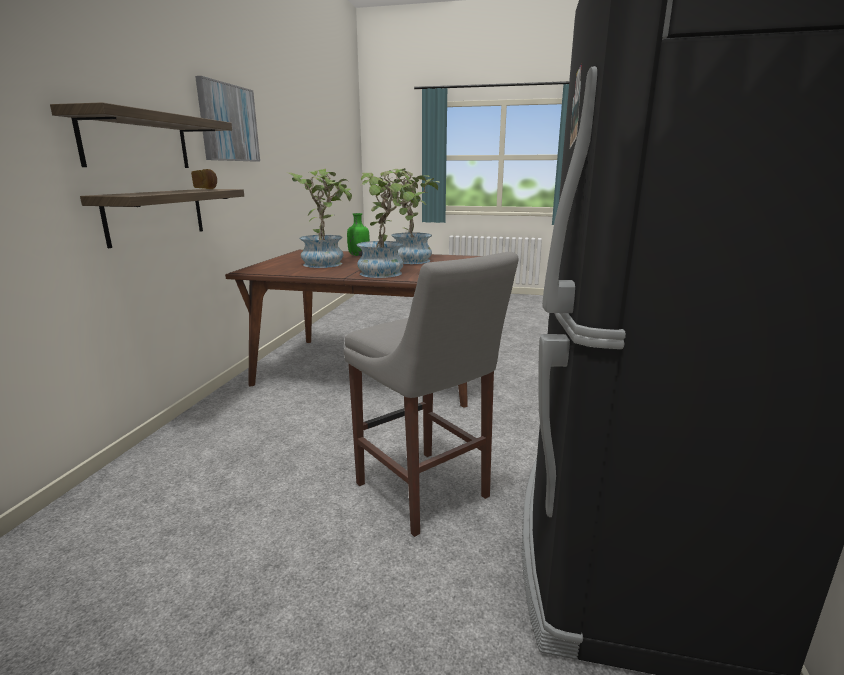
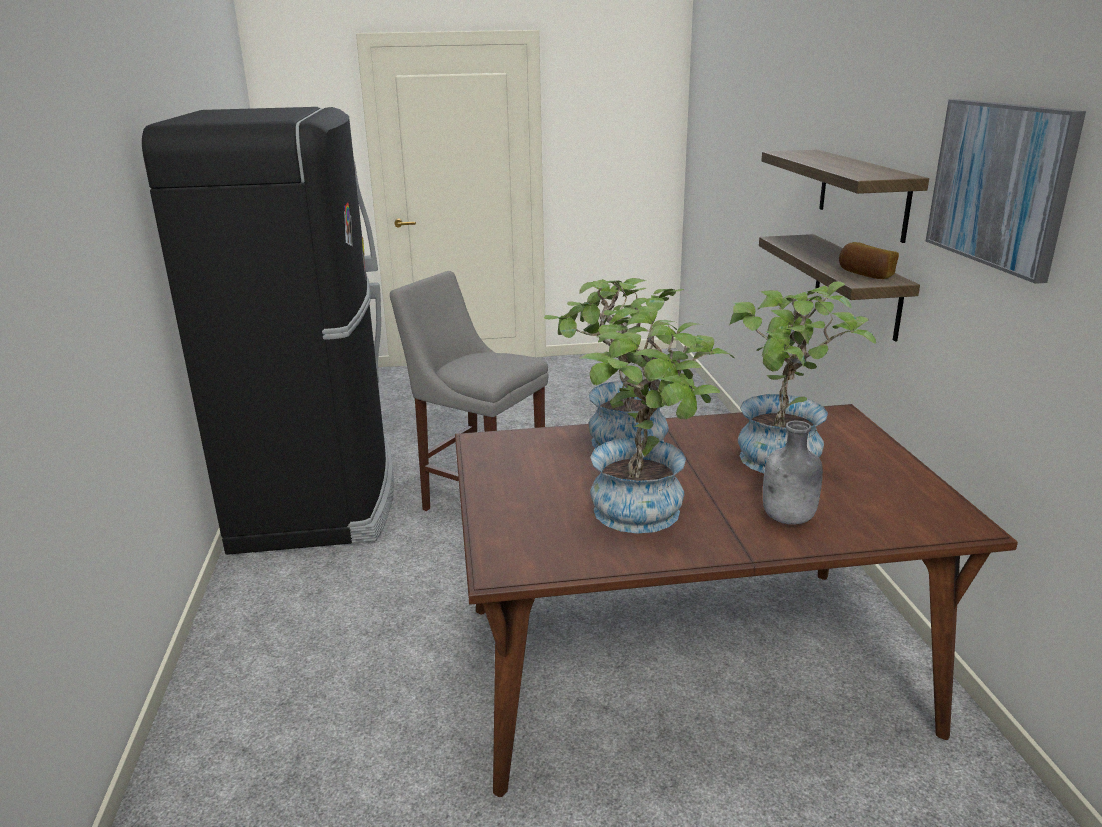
camera: 160 degrees right, 5 degrees up
green bottle [347,213,370,256] -> grey bottle [763,421,823,525]

